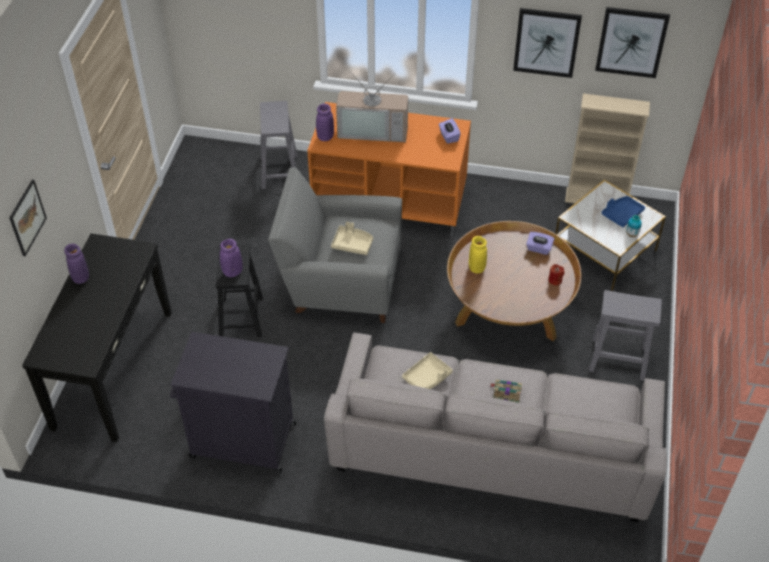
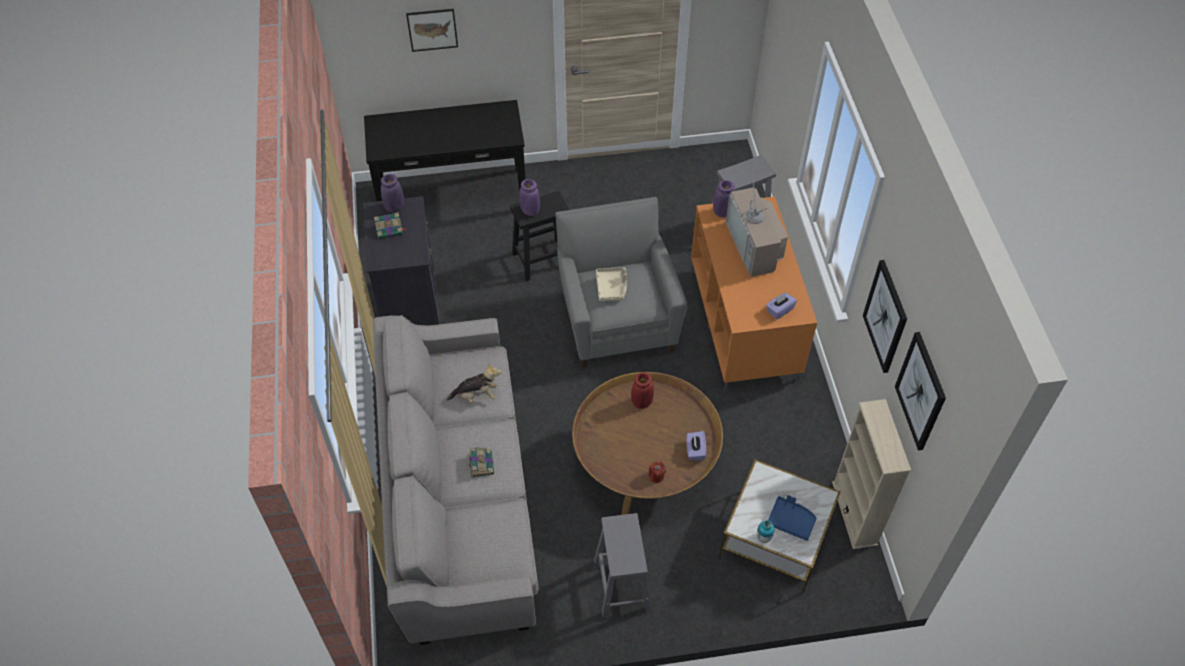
camera: 70 degrees right, 5 degrees up
purple vase [64,244,89,284] -> purple vase moved to [381,174,404,212]
beige tray [402,352,453,389] -> plush toy [447,362,501,403]
yellow vase [469,236,487,273] -> red vase [631,372,654,409]
none -> book [374,212,406,239]

